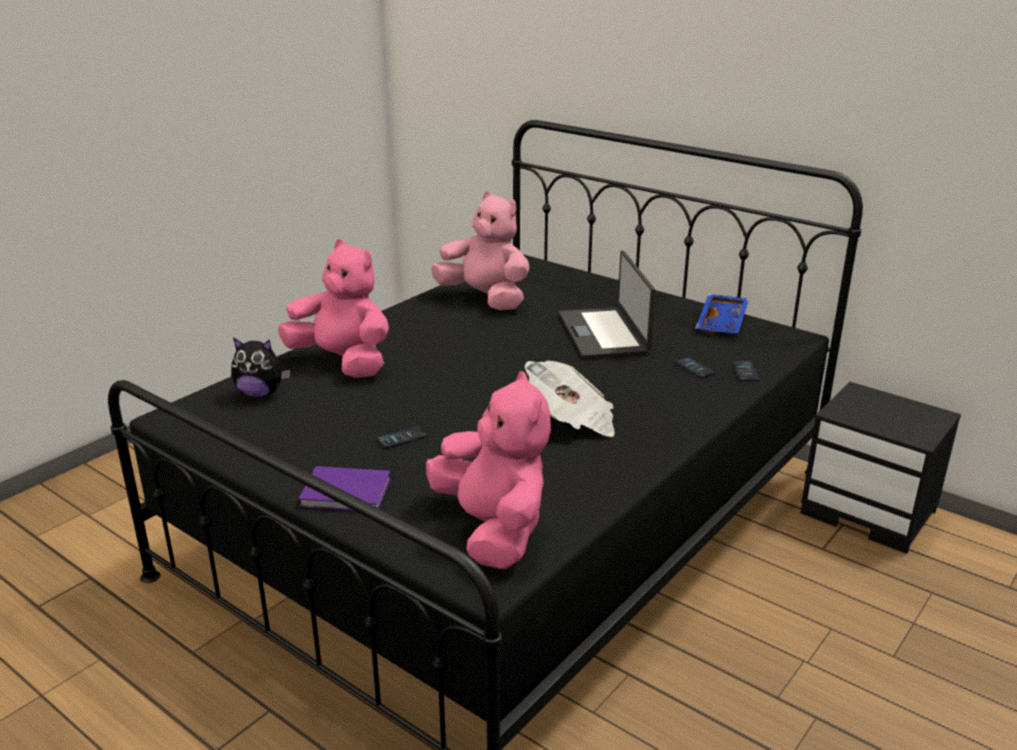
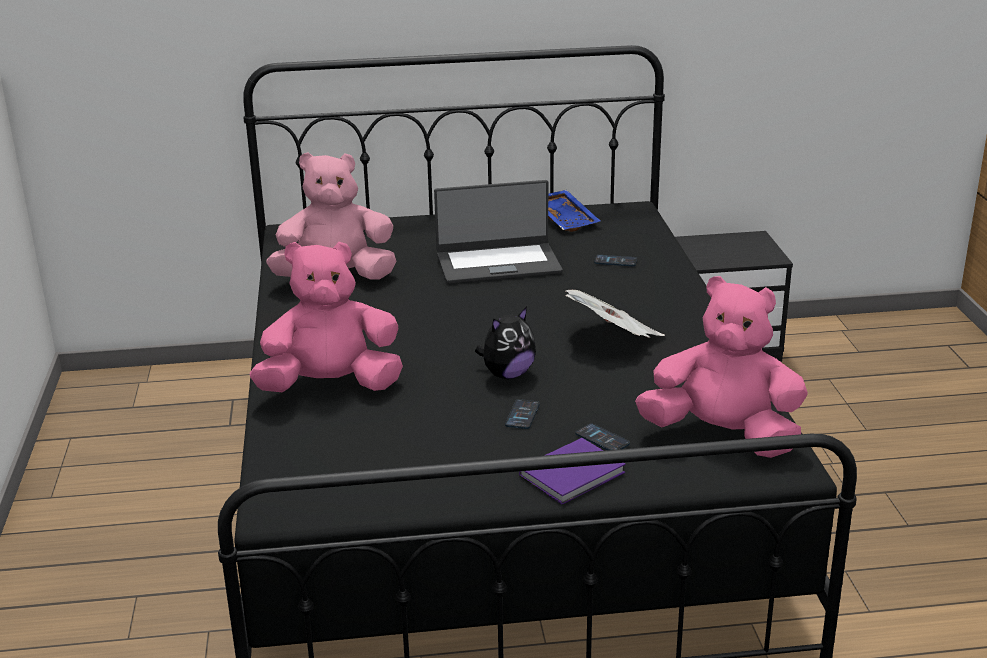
camera: 45 degrees left, 0 degrees up
plush toy [231,338,290,398] -> plush toy moved to [475,307,536,379]
laptop [559,251,655,359] -> laptop turned 45 degrees counterclockwise [434,180,563,284]
phone [732,361,760,381] -> phone moved to [575,423,630,450]

